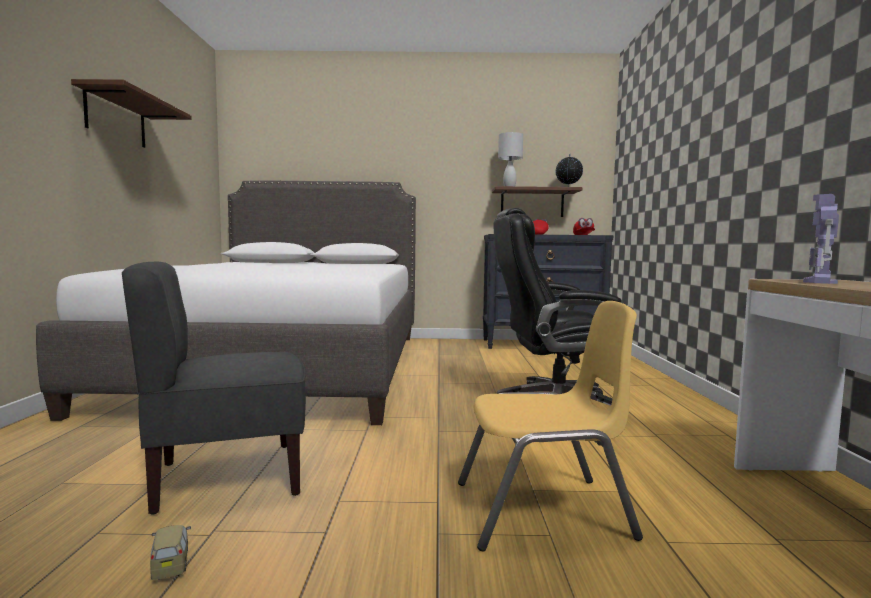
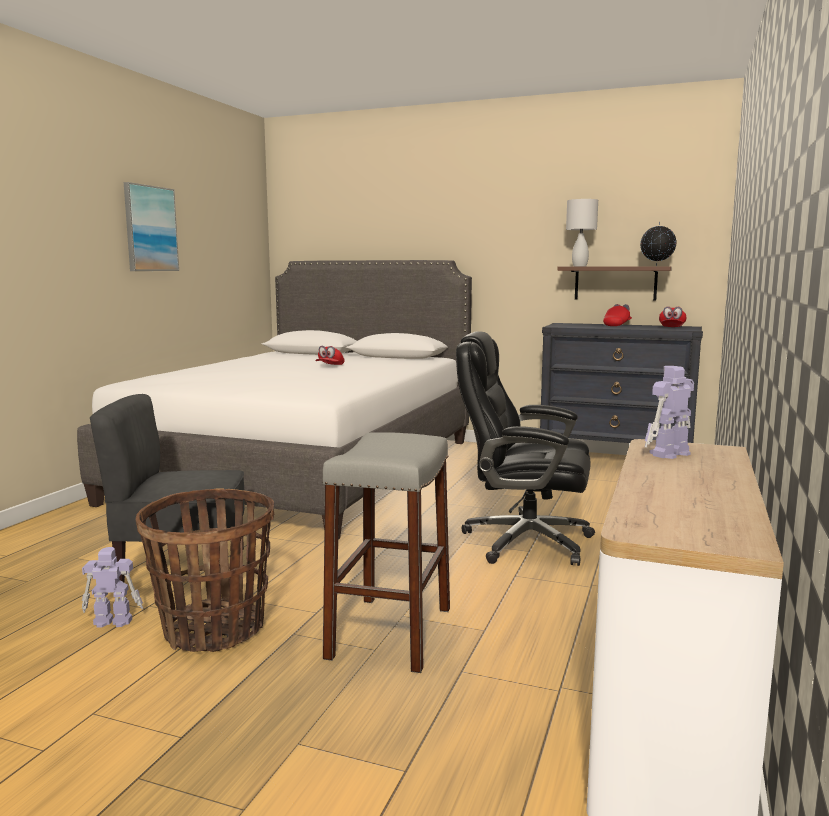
camera: 20 degrees right, 5 degrees up
brown shelf [71,79,192,148] -> picture [124,182,179,271]
toy car [150,525,191,580] -> toy robot [82,547,143,628]
yellow chair [458,301,643,551] -> grey stool [322,432,450,673]
none -> basket [136,488,274,652]
none -> red cap [315,346,345,365]

